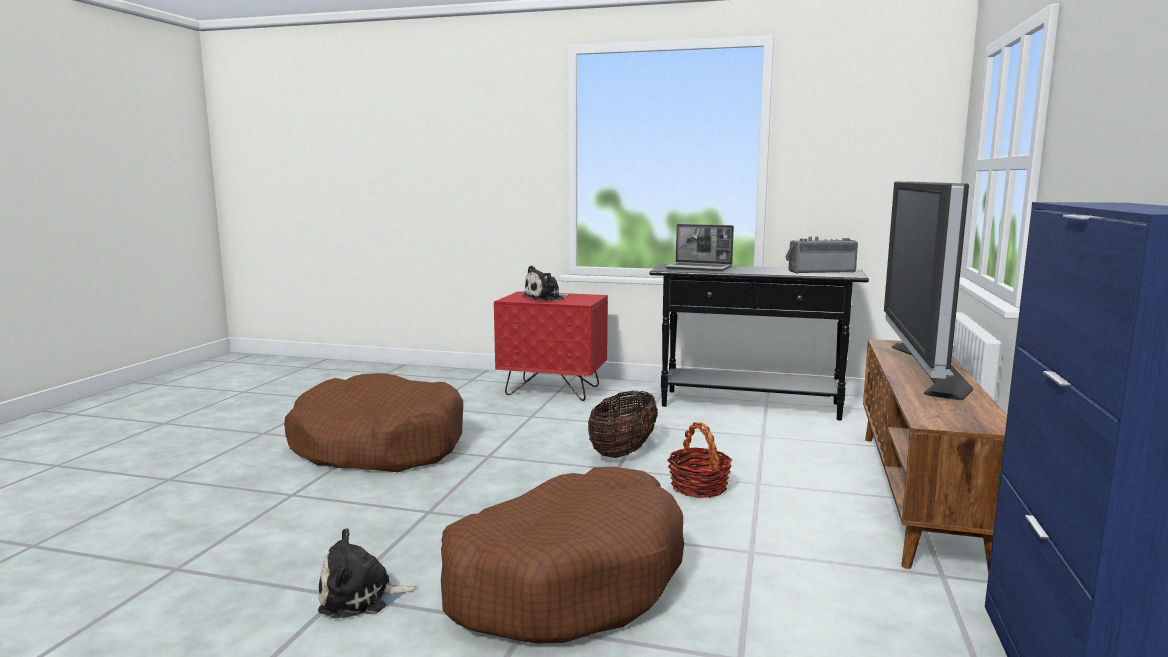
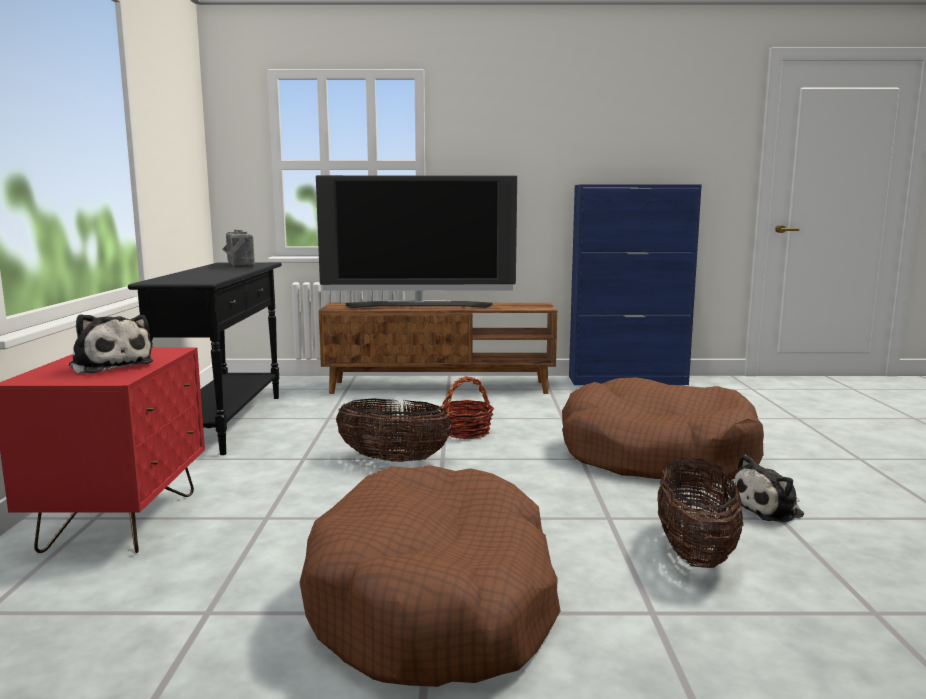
camera: 105 degrees left, 0 degrees up
plush toy [318,528,419,618] -> plush toy turned 90 degrees clockwise [730,455,804,523]
laptop [665,224,734,271] -> none
none -> basket [657,458,743,568]

